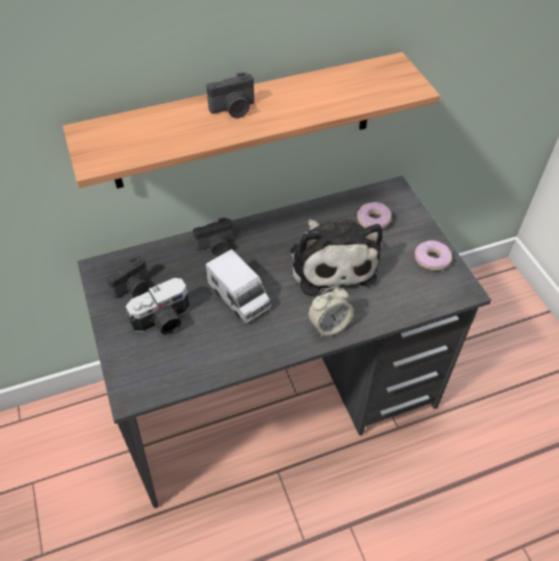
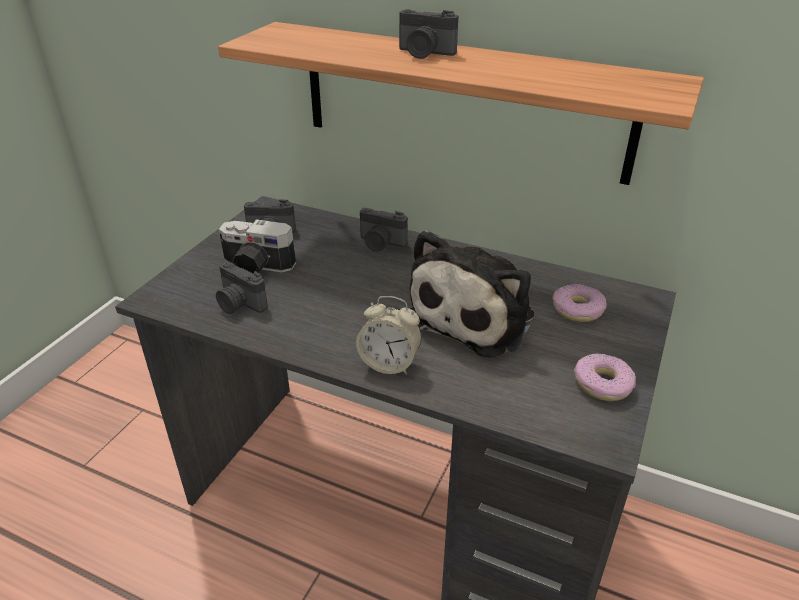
camera: 45 degrees right, 15 degrees down
toy truck [206,249,271,323] -> none
none -> camera [216,262,268,314]

